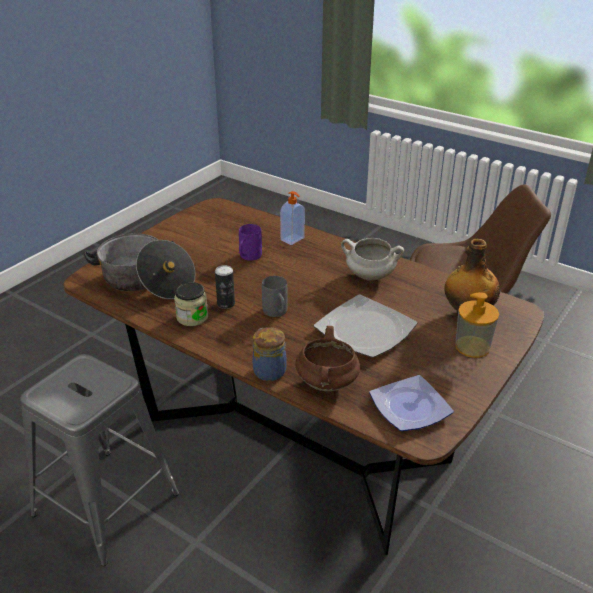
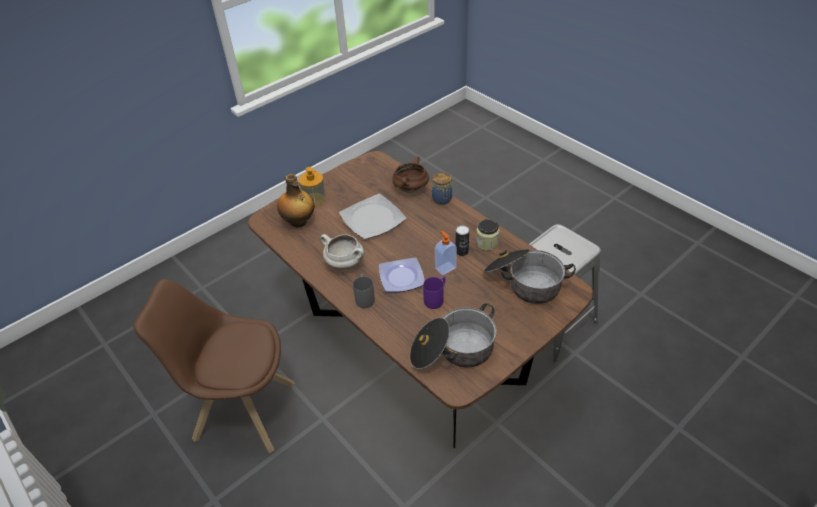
camera: 165 degrees left, 10 degrees up
grey mug [262,276,288,317] -> grey mug moved to [353,274,375,308]
soap dispenser [280,191,305,245] -> soap dispenser moved to [435,231,457,275]
plate [369,375,454,431] -> plate moved to [379,257,424,292]
none -> cooking pot [410,303,497,369]

